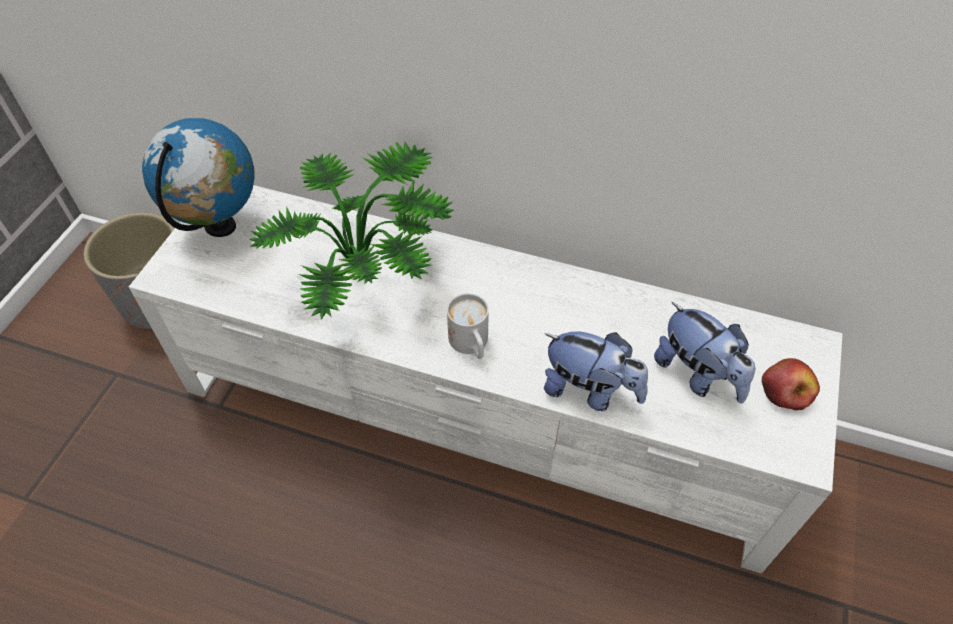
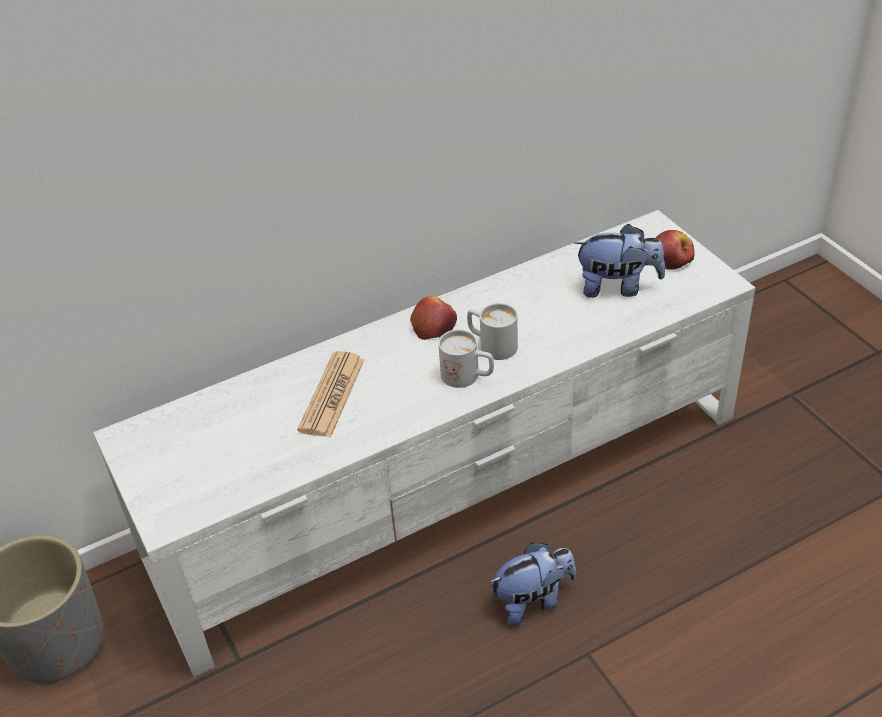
camera: 45 degrees left, 10 degrees down
globe [142,118,255,237] -> none
potted plant [249,140,454,320] -> newspaper [297,351,365,437]
plush toy [544,331,648,411] -> plush toy moved to [489,542,576,626]
none -> apple [410,296,457,340]
none -> white mug [467,303,518,360]

